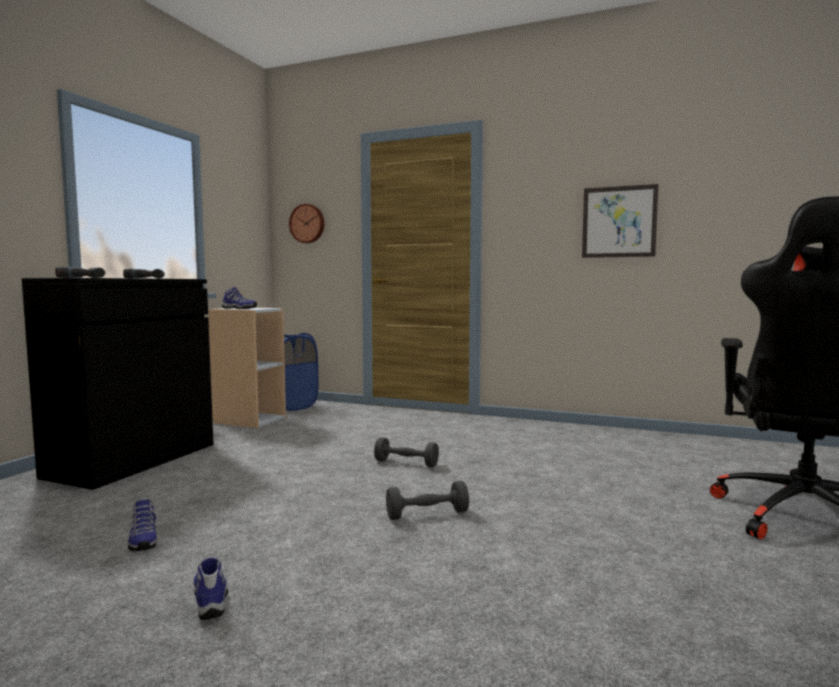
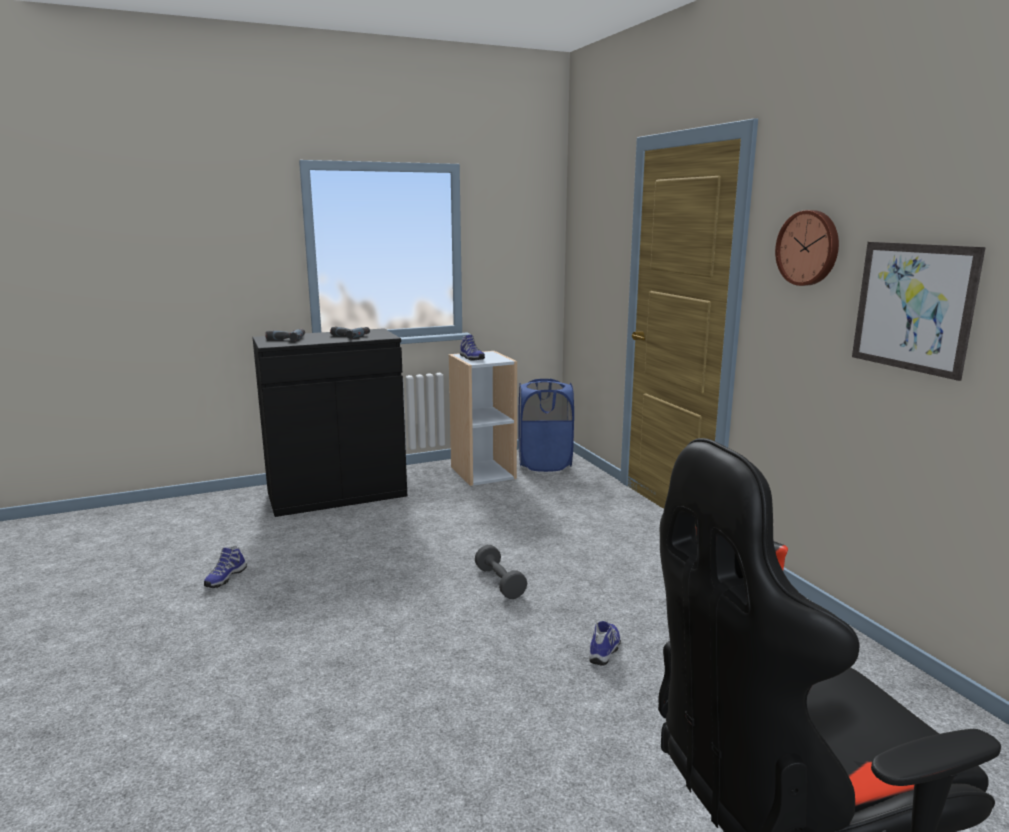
camera: 45 degrees right, 10 degrees up
shoe [194,558,228,620] -> shoe moved to [589,621,621,666]
wall clock [289,204,324,243] -> wall clock moved to [775,210,839,286]
grey dumbbell [386,481,469,520] -> none

